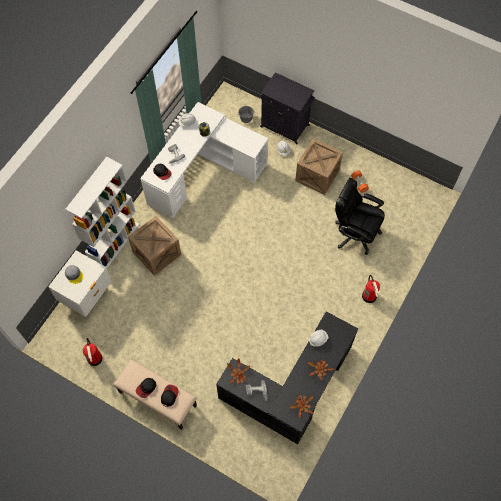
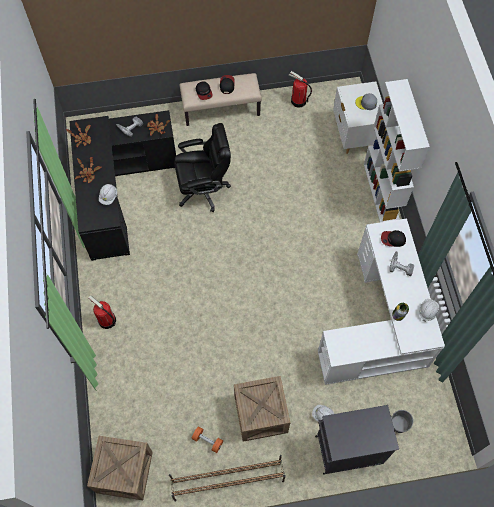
camera: 140 degrees right, 0 degrees up
crate [128,216,181,276] -> crate moved to [87,436,153,500]
black office chair [335,178,385,255] -> black office chair moved to [174,123,231,212]
none -> brown shoe rack [169,455,286,502]

